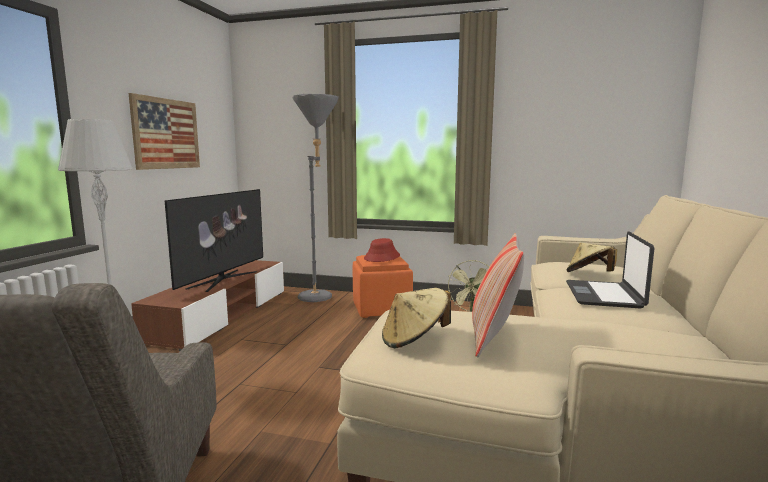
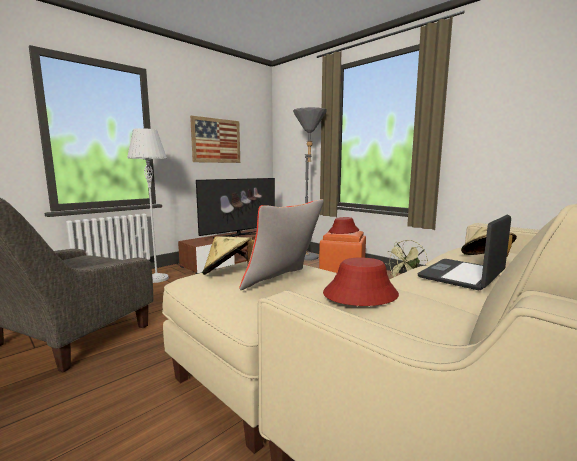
camera: 30 degrees right, 0 degrees up
none -> red hat [323,258,399,306]

